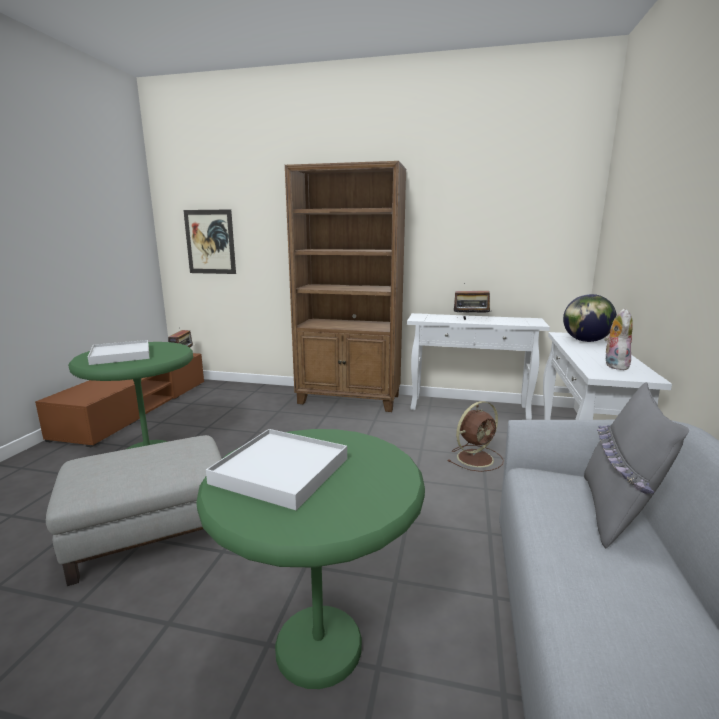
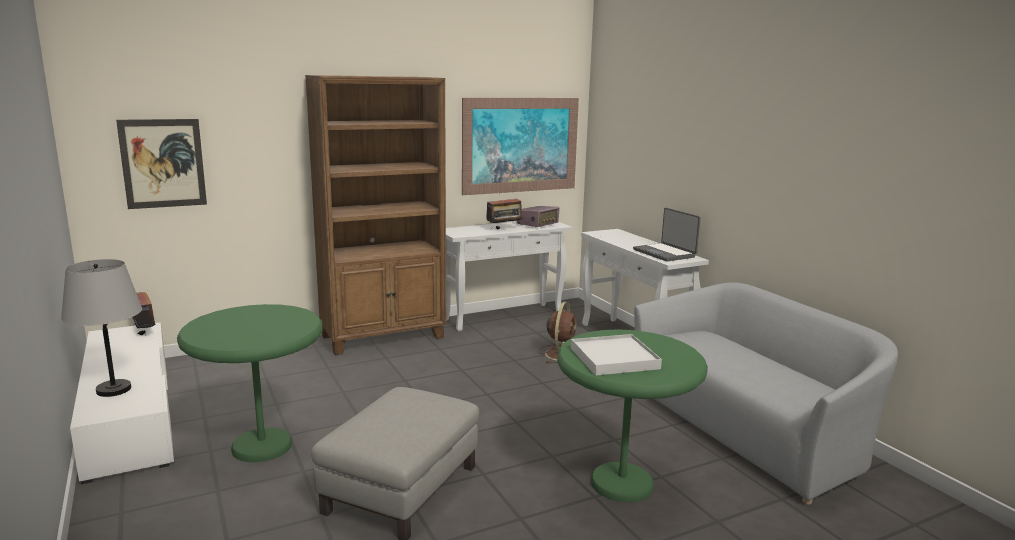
camera: 40 degrees left, 0 degrees up
brown tv stand [35,353,204,447] -> white tv stand [70,323,174,484]
white tray [88,340,149,365] -> none
globe [563,294,617,342] -> none
grey pillow [584,382,689,548] -> none
plush toy [604,309,633,370] -> laptop [633,208,701,261]
none -> grey table lamp [61,259,142,397]
none -> picture [462,98,579,195]
none -> radio [517,206,560,227]

